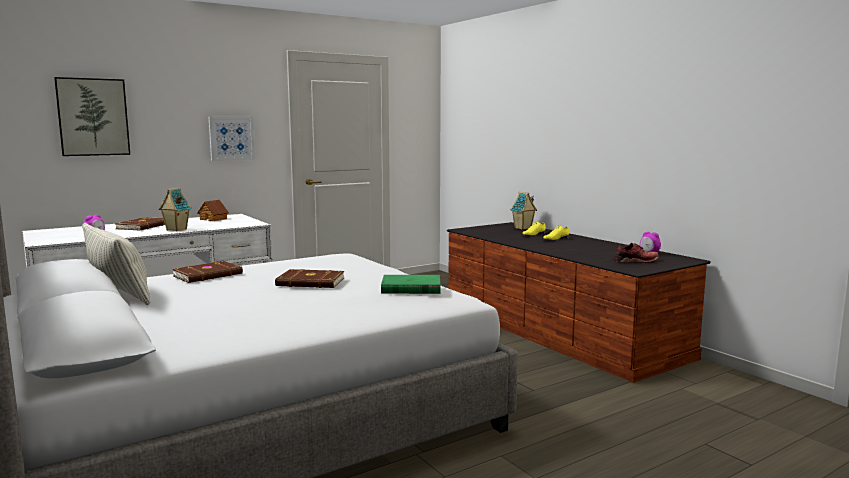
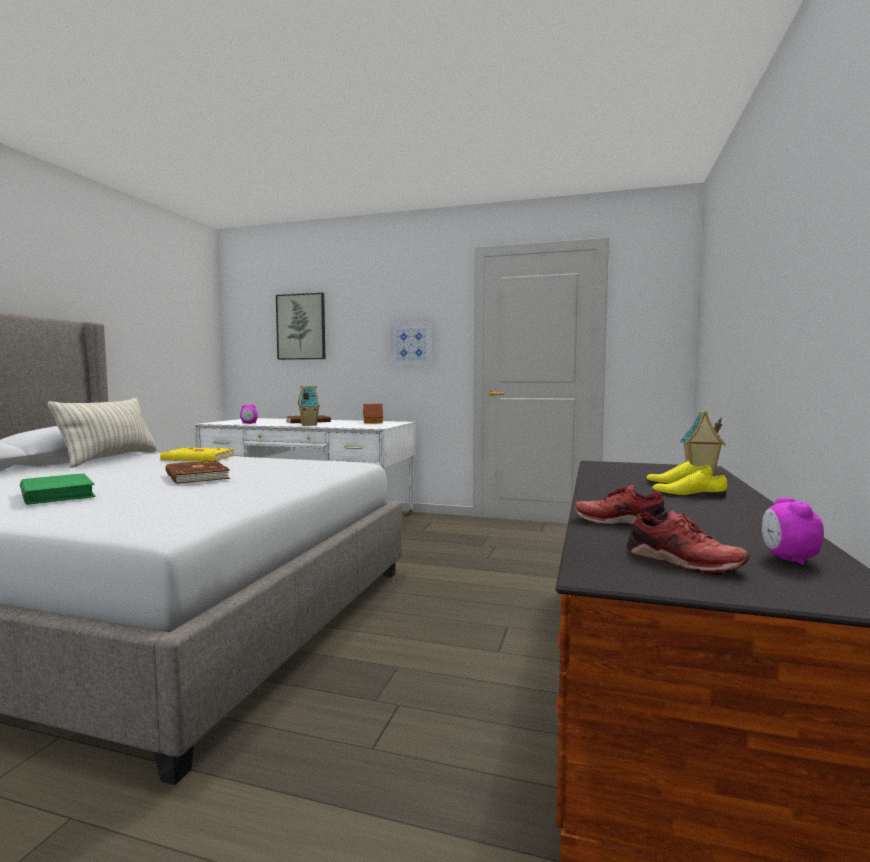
camera: 50 degrees right, 5 degrees down
brown book [172,261,243,283] -> yellow book [160,447,235,461]
green book [381,275,440,294] -> green book moved to [20,474,95,505]
none -> red shoe [575,484,668,524]

